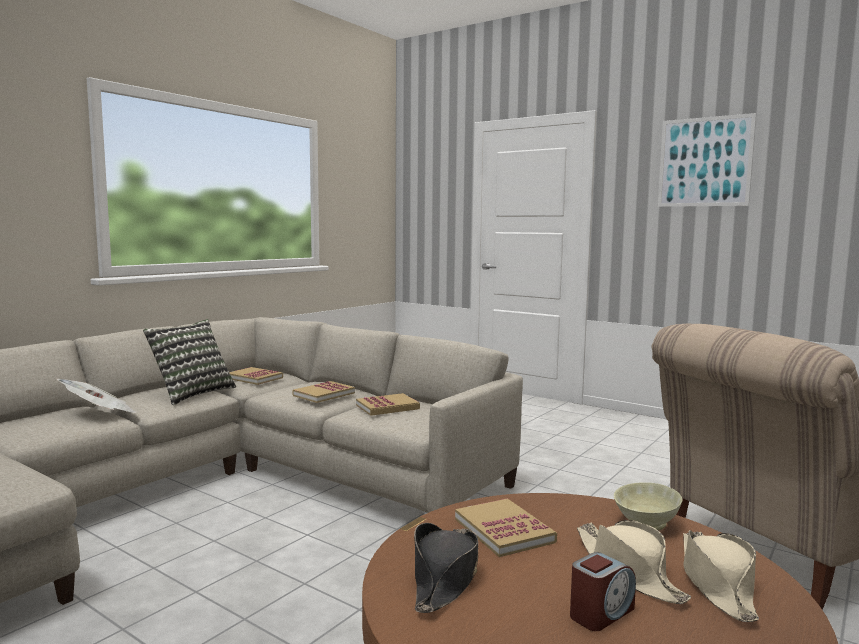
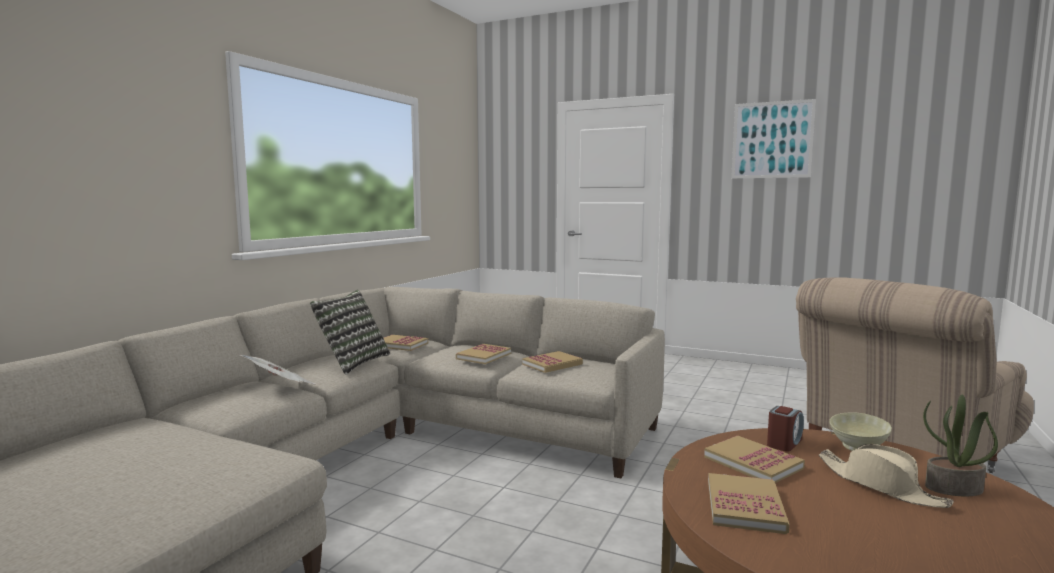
camera: 10 degrees left, 0 degrees up
black hat [414,523,478,613] -> book [708,473,790,534]
alarm clock [570,552,636,631] -> alarm clock moved to [767,406,804,452]
beige hat [683,530,759,622] -> potted plant [923,395,998,496]

